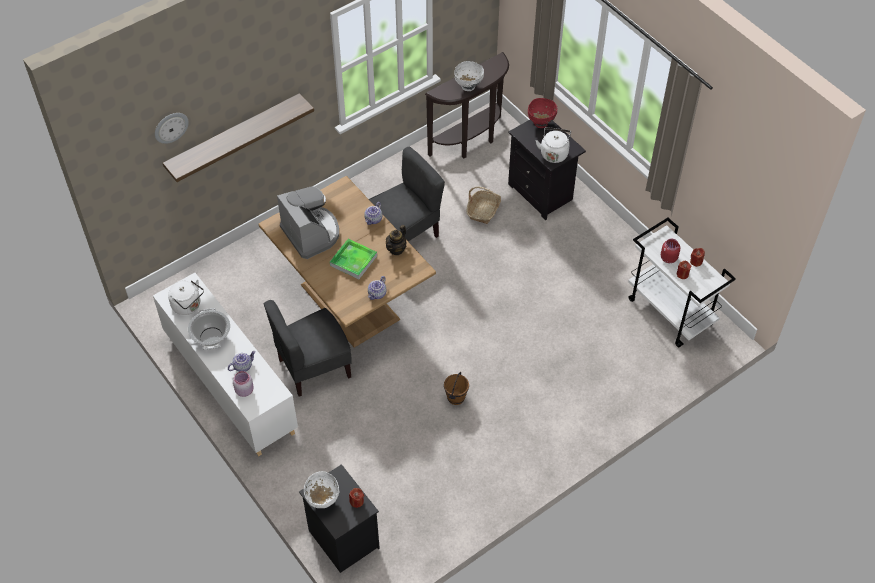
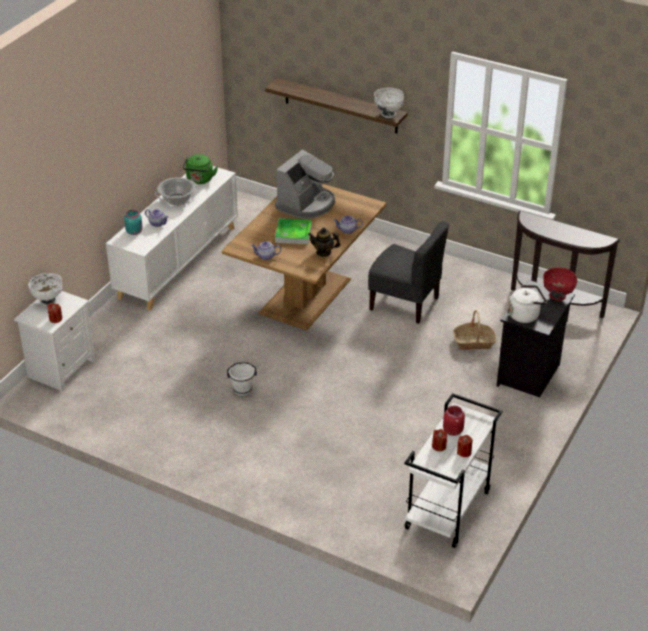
camera: 65 degrees right, 15 degrees down
wall clock [155,113,189,144] -> none
white kettle [168,280,204,315] -> green kettle [183,154,218,184]
pink jar [233,371,254,397] -> turquoise jar [124,210,143,235]
grey chair [264,300,352,397] -> none
black nightstand [299,464,380,573] -> white nightstand [14,291,95,392]
brown bucket [444,372,469,405] -> white bucket [227,362,257,396]
white bowl [454,61,484,91] -> white bowl moved to [374,88,404,118]

